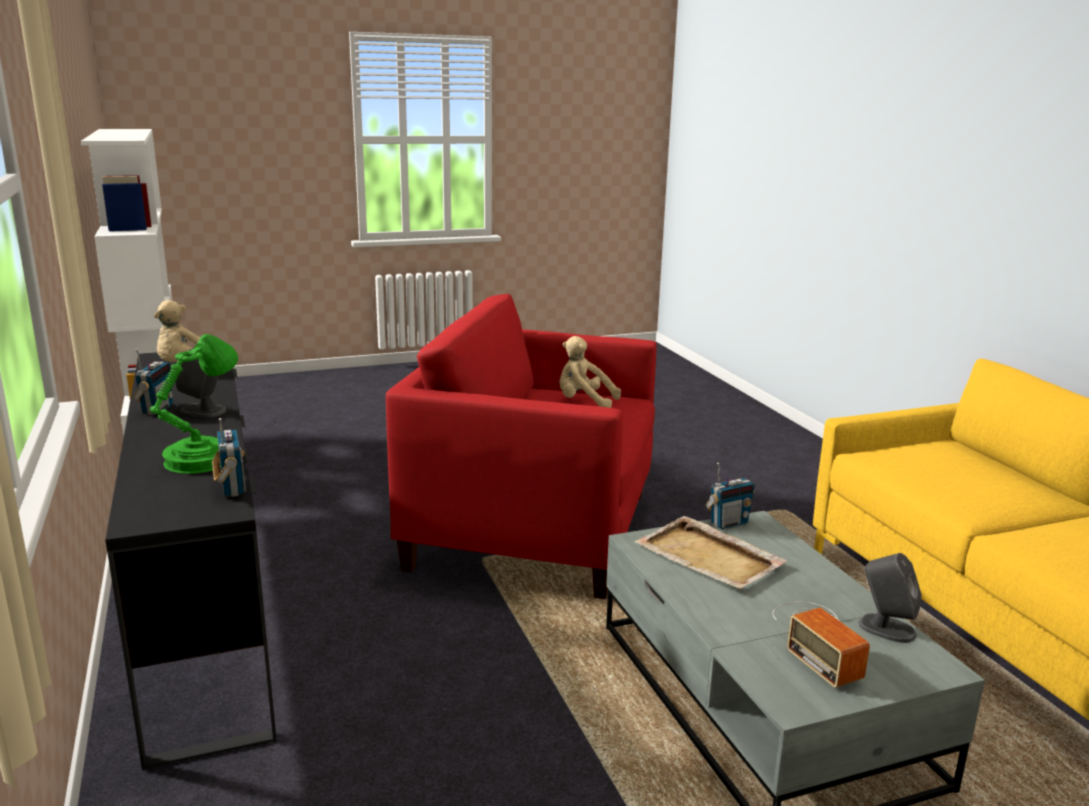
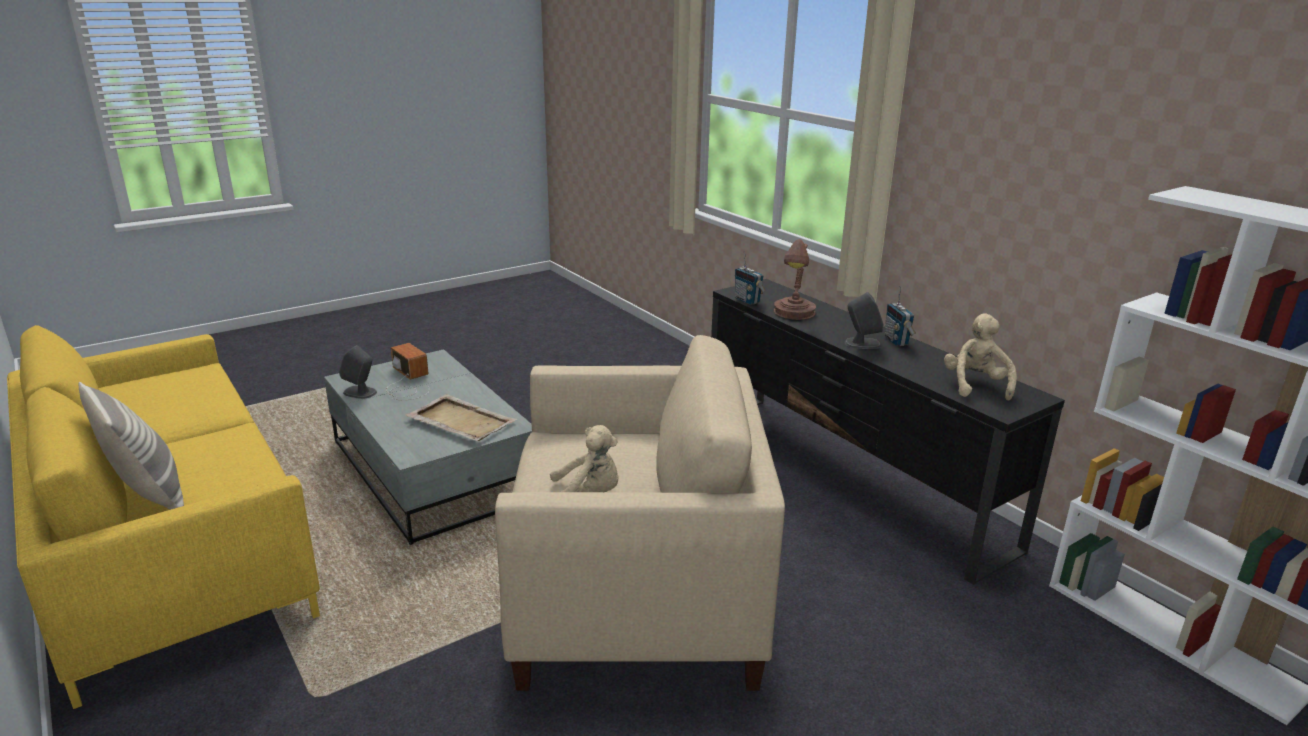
camera: 165 degrees right, 5 degrees up
green table lamp [150,334,238,474] -> brown table lamp [774,239,816,320]
red armchair [386,294,657,599] -> beige armchair [495,335,785,691]
radio [705,463,755,529] -> none
none -> pillow [79,382,184,510]

